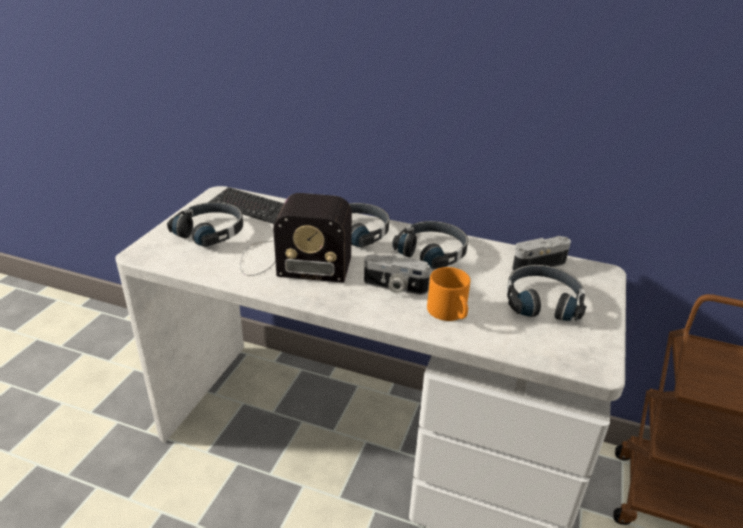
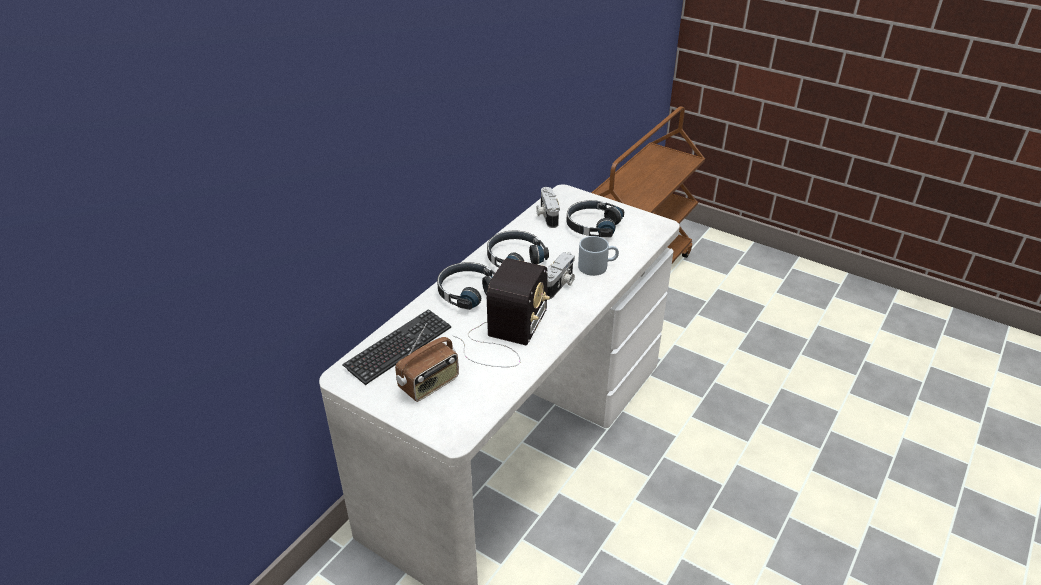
camera: 75 degrees left, 5 degrees up
black headphones [167,202,243,247] -> radio [395,324,459,402]
orange mug [427,267,470,321] -> grey mug [578,236,619,276]

